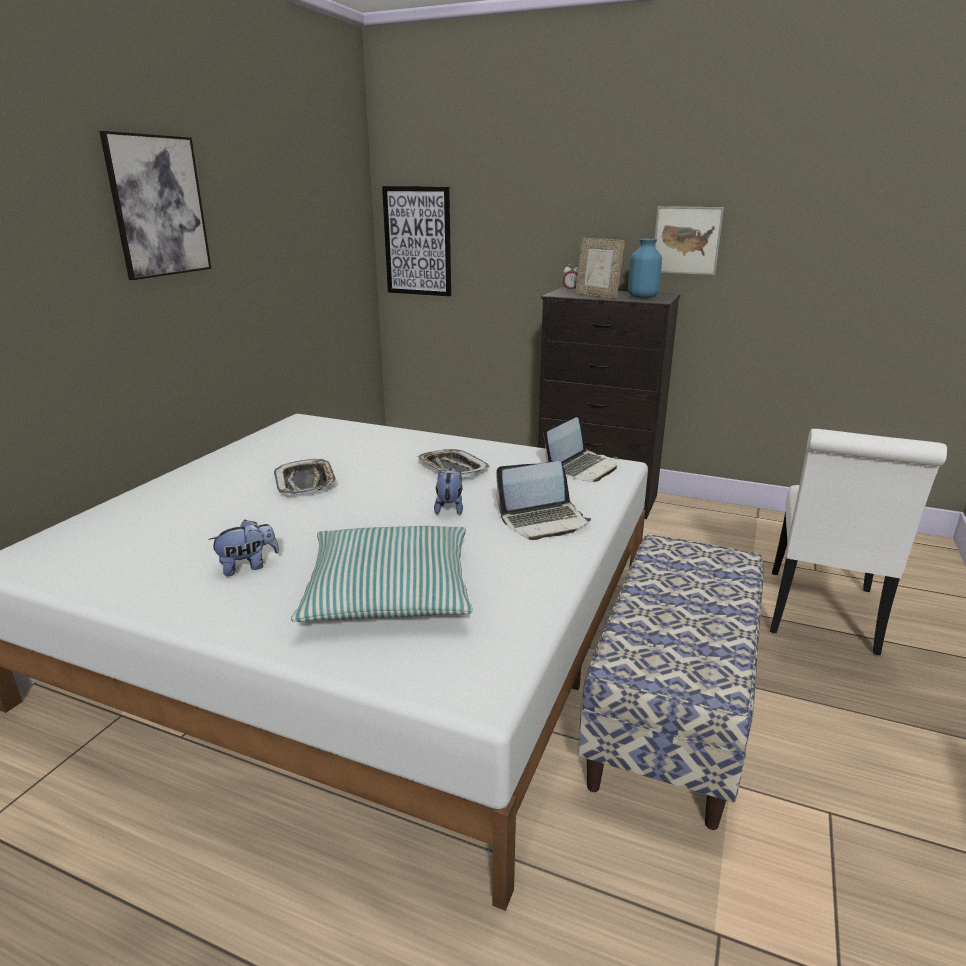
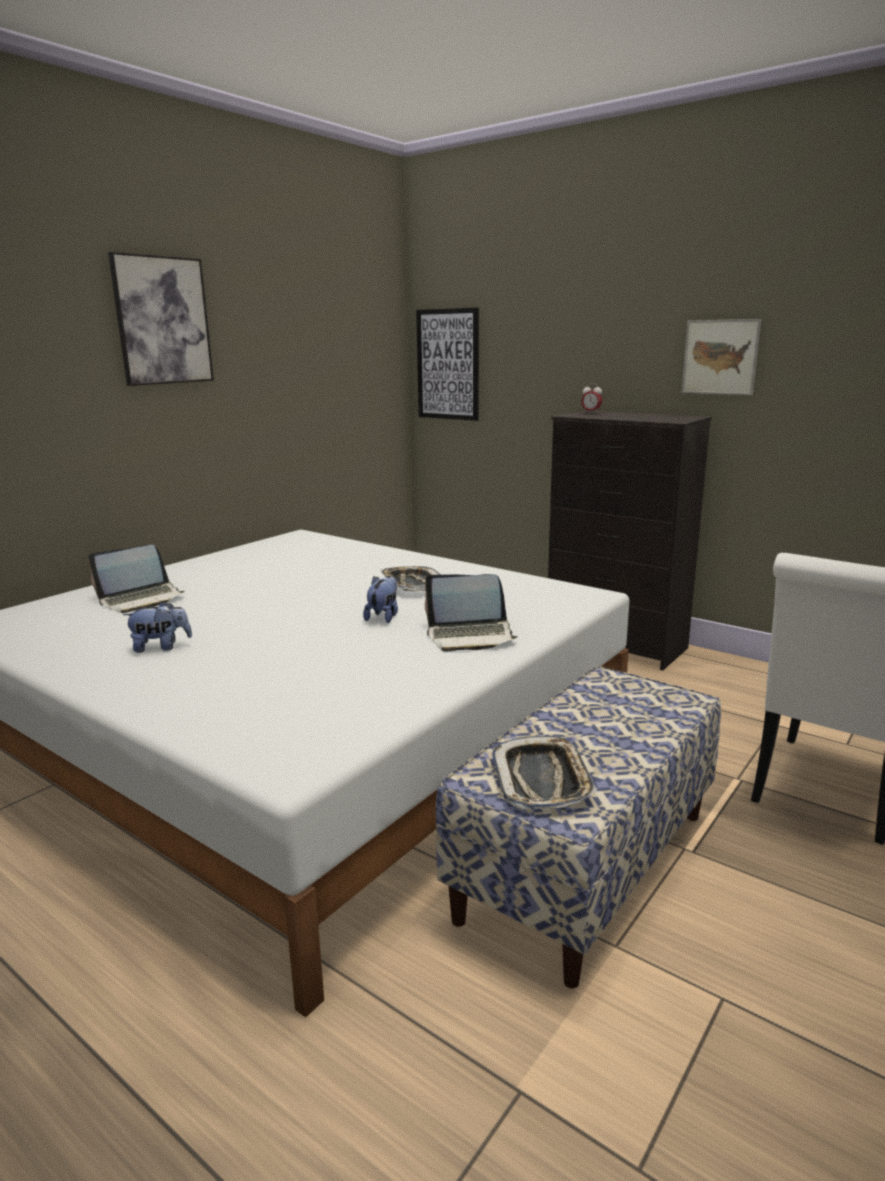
camera: 15 degrees right, 5 degrees down
tray [274,459,337,495] -> tray moved to [492,735,597,809]
pillow [291,526,473,622] -> none
laptop [544,417,619,482] -> laptop moved to [88,545,185,613]
picture frame [575,237,625,299] -> none
blue vase [628,239,662,298] -> none

